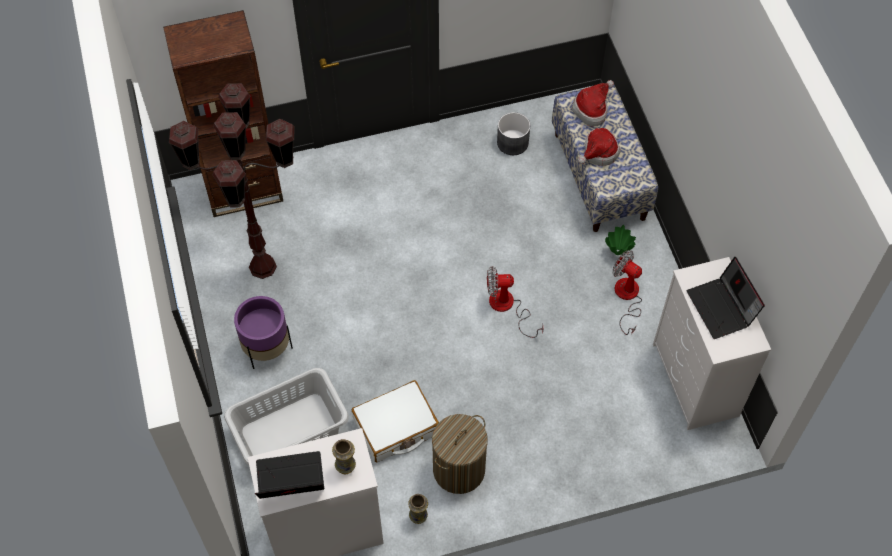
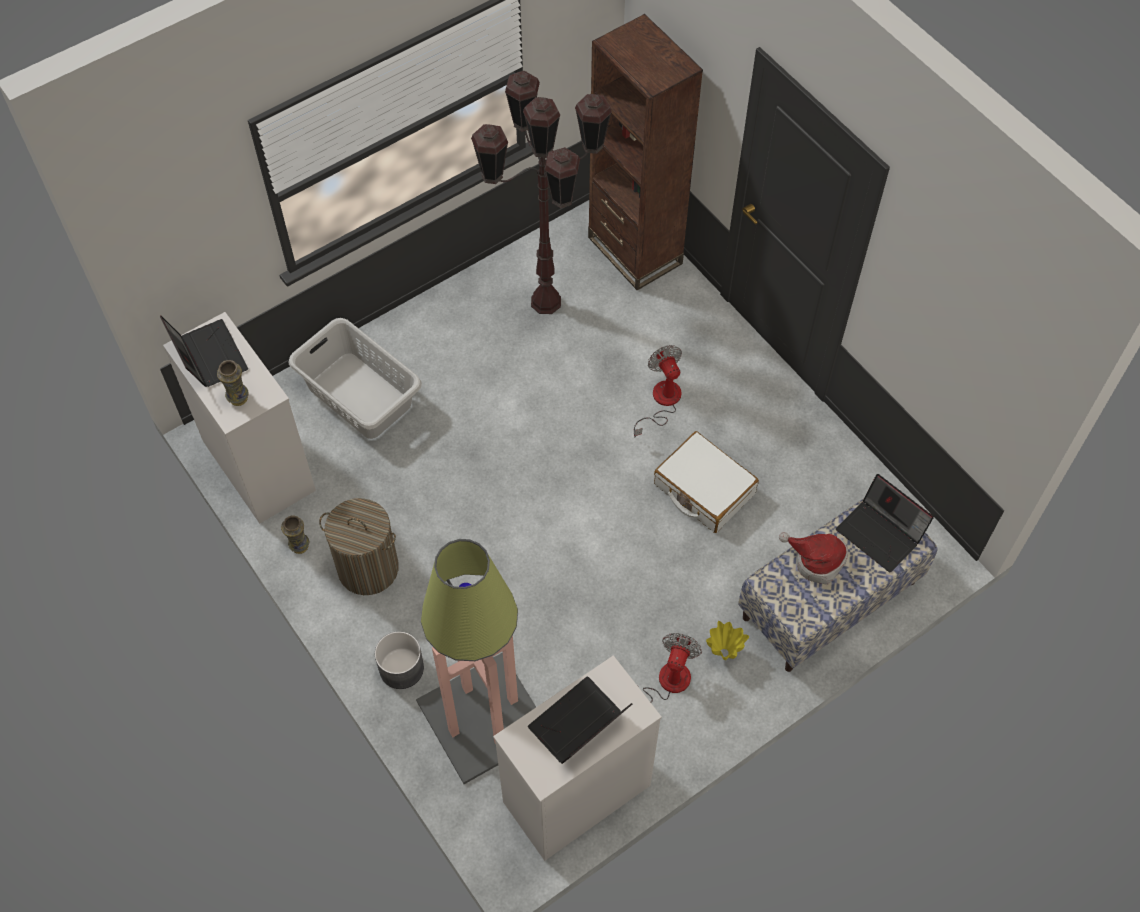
camera: 70 degrees right, 0 degrees up
purple planter [234,296,293,369] -> none
white suitcase [351,380,439,462] -> white suitcase moved to [654,431,759,533]
fan [487,266,543,338] -> fan moved to [634,345,682,437]
grey planter [497,112,530,155] -> grey planter moved to [375,631,424,689]
hat [572,80,614,126] -> laptop [836,474,934,572]
green vase [605,225,636,255] -> yellow vase [706,621,749,660]
none -> floor lamp [416,539,536,784]

